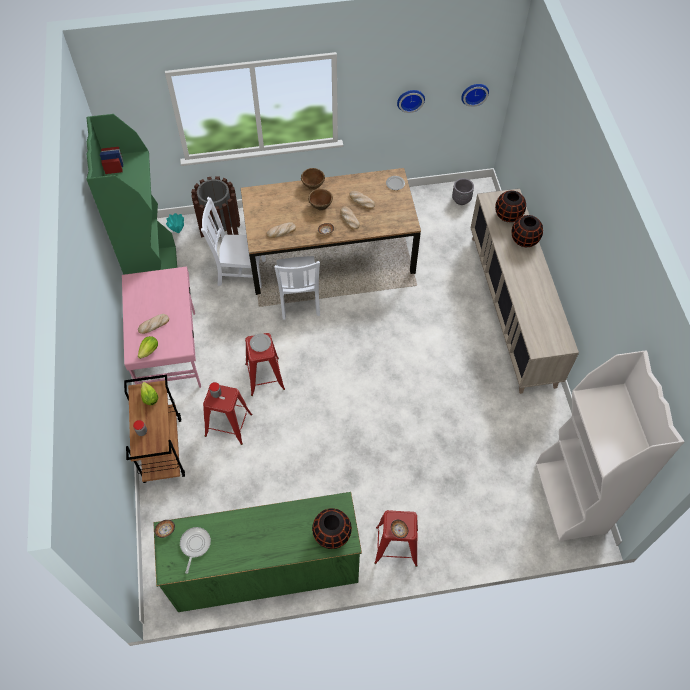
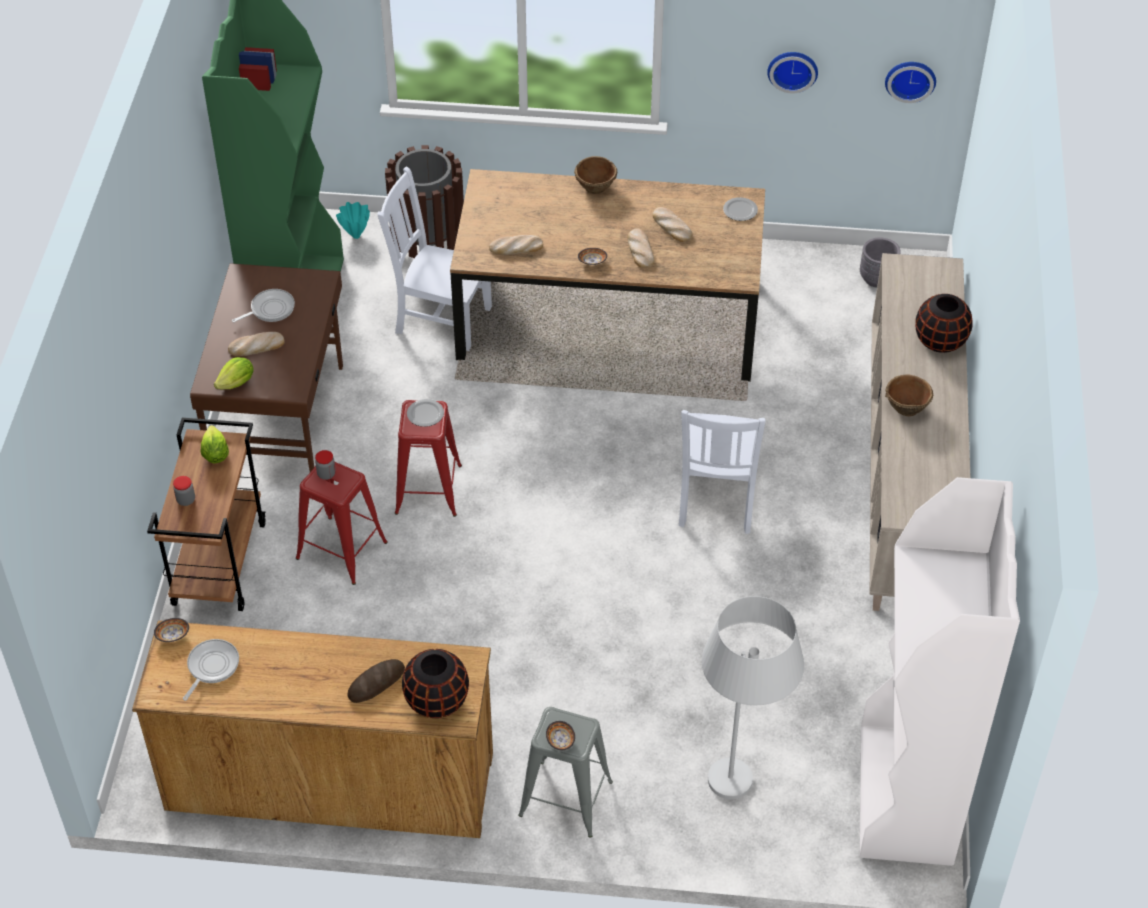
camera: 15 degrees right, 10 degrees down
pink desk [122,266,201,388] -> brown desk [190,263,343,472]
green dresser [153,492,362,612] -> brown dresser [132,620,493,838]
white chair [274,256,320,320] -> white chair moved to [679,410,765,534]
brown bowl [308,189,333,211] -> brown bowl moved to [885,374,933,416]
red stool [374,510,418,567] -> grey stool [518,707,613,837]
black vase [495,190,526,222] -> none
none -> frying pan [232,289,295,323]
none -> bread [347,659,405,703]
none -> white floor lamp [702,596,804,799]

